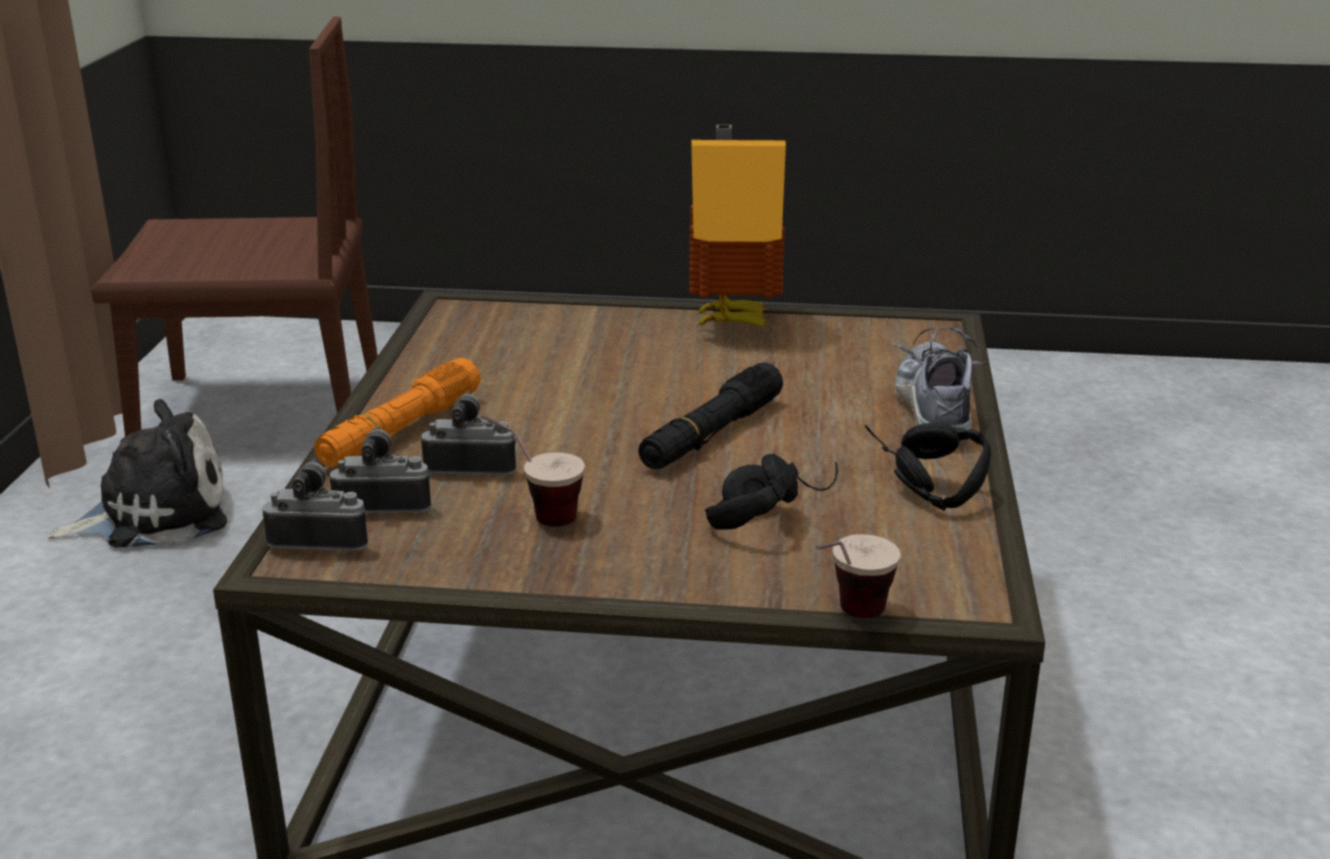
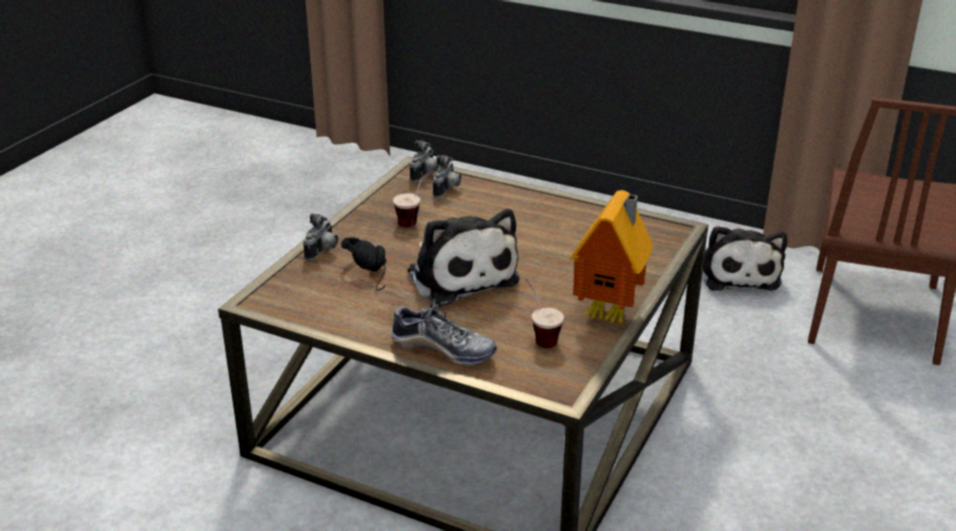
camera: 110 degrees right, 5 degrees up
orange flashlight [314,358,480,467] -> none
camera [421,391,517,475] -> camera moved to [303,213,338,260]
black flashlight [638,362,783,470] -> plush toy [407,209,520,306]
cup [815,534,901,618] -> cup moved to [525,278,564,348]
black headphones [865,423,991,511] -> none

